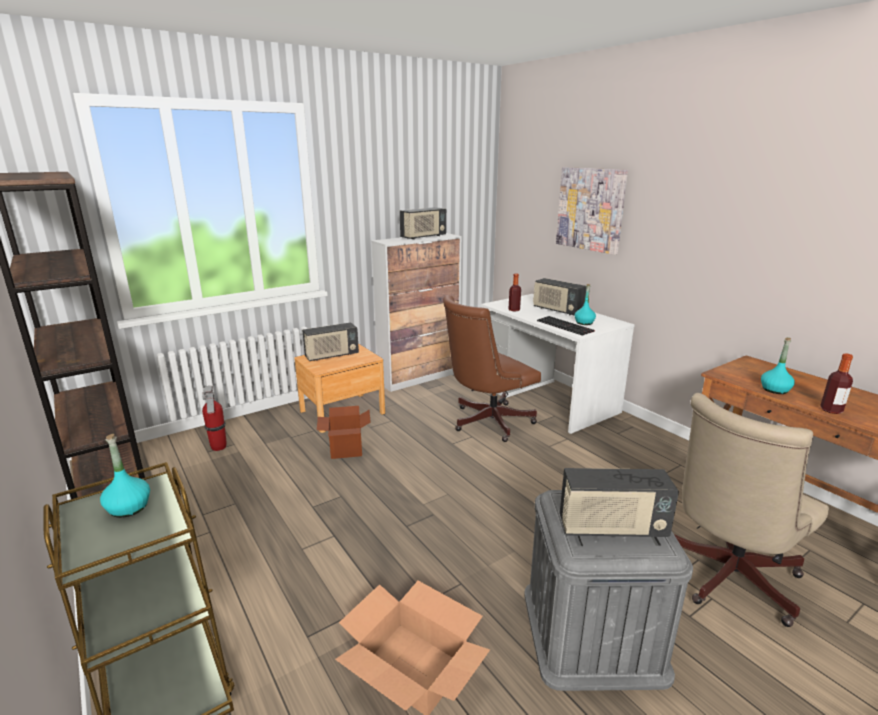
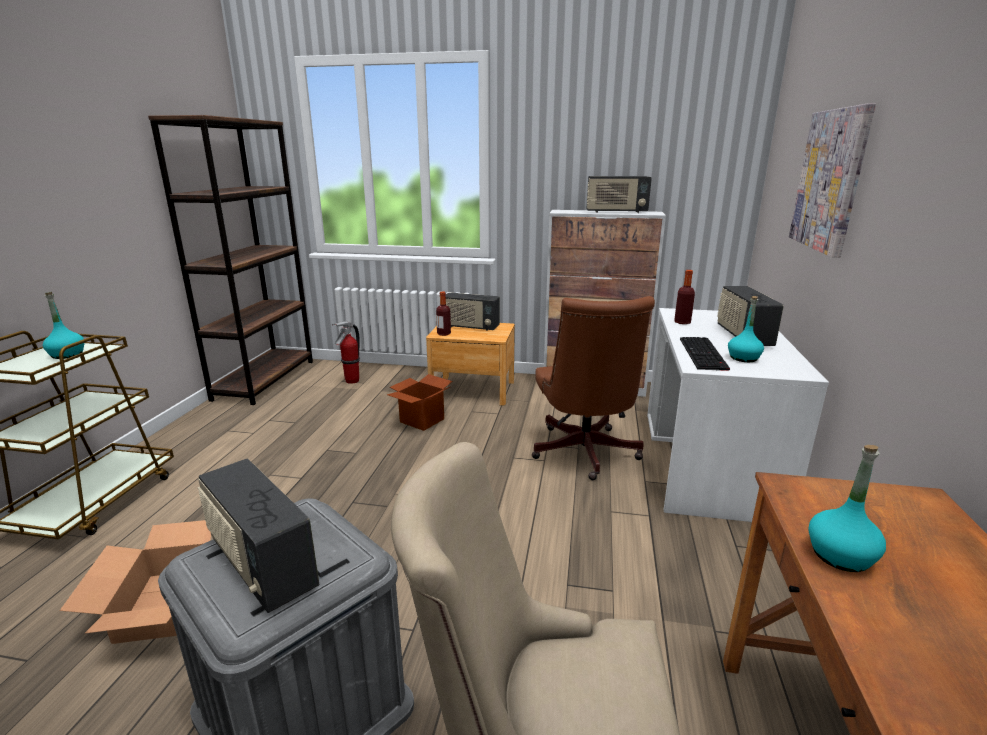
camera: 45 degrees right, 0 degrees up
brown office chair [443,295,541,442] -> brown office chair turned 105 degrees counterclockwise [532,296,655,480]
bottle [820,353,853,414] -> bottle moved to [436,291,451,336]

